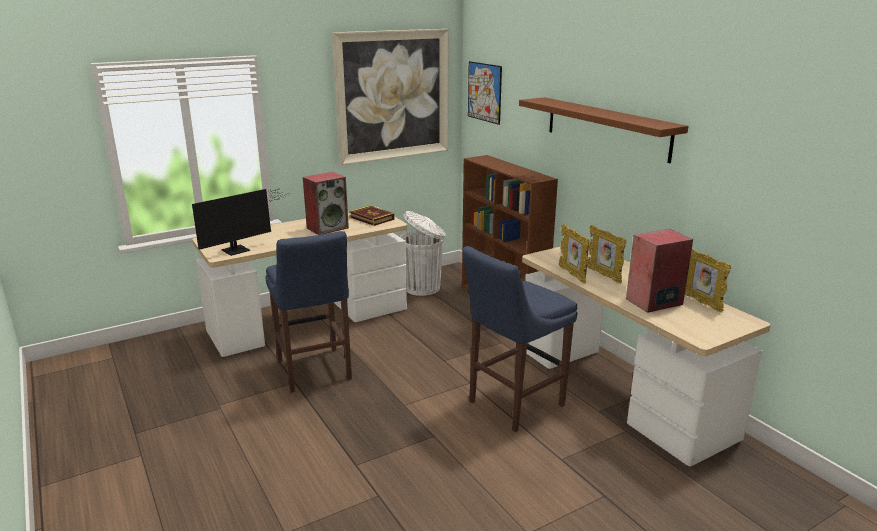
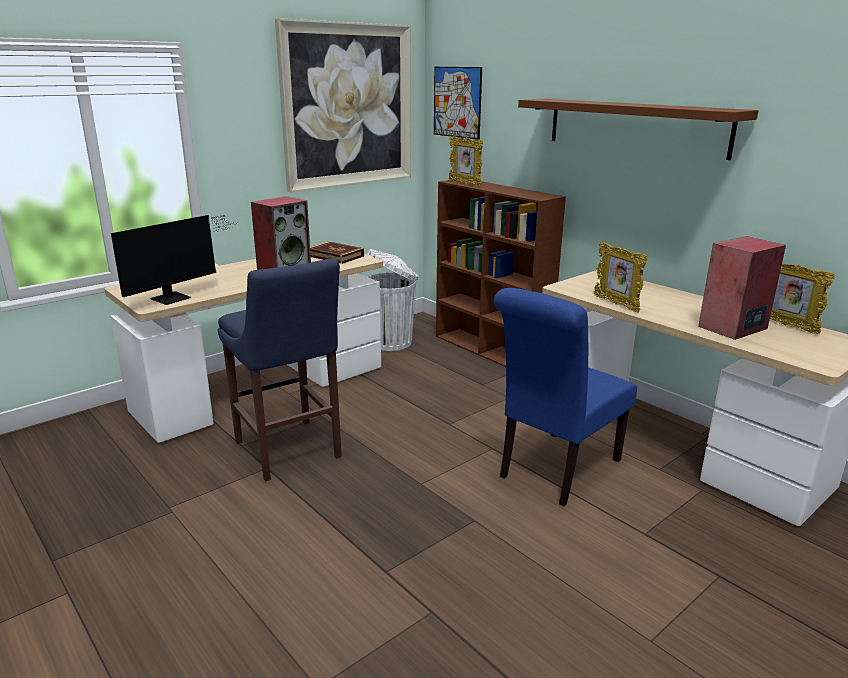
camera: 10 degrees left, 0 degrees up
blue stool [462,246,577,432] -> blue chair [494,288,637,507]
picture frame [587,225,626,284] -> picture frame moved to [449,136,483,186]

